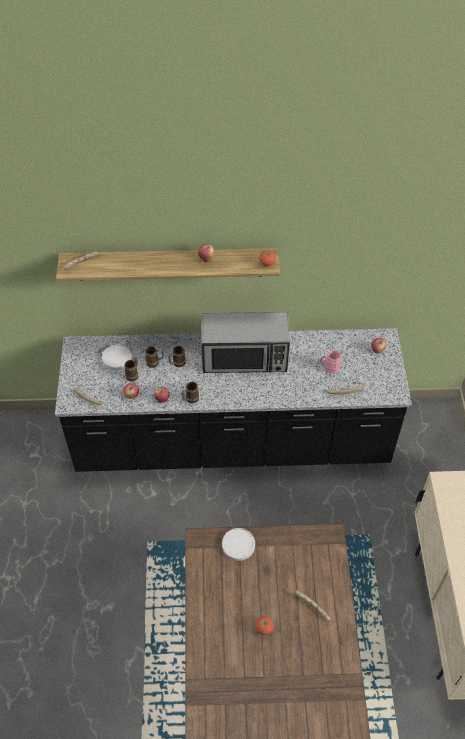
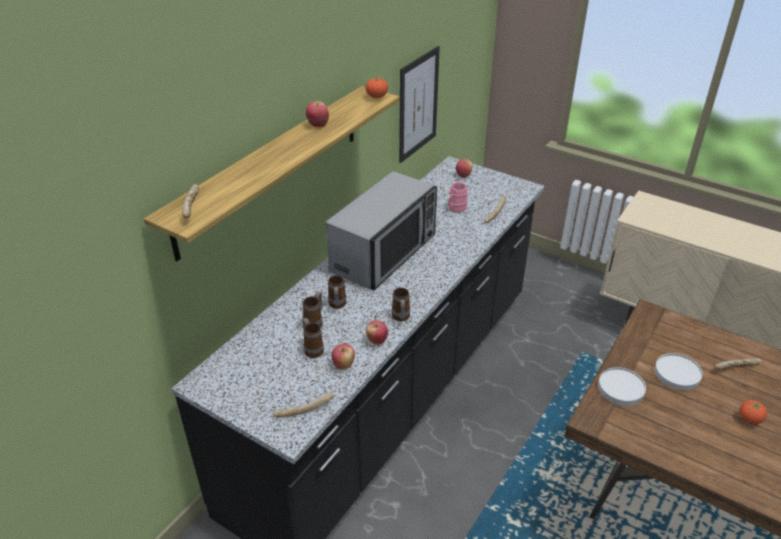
camera: 55 degrees left, 15 degrees down
white plate [102,344,132,370] -> white plate moved to [655,353,703,390]
none -> picture [399,46,440,163]

